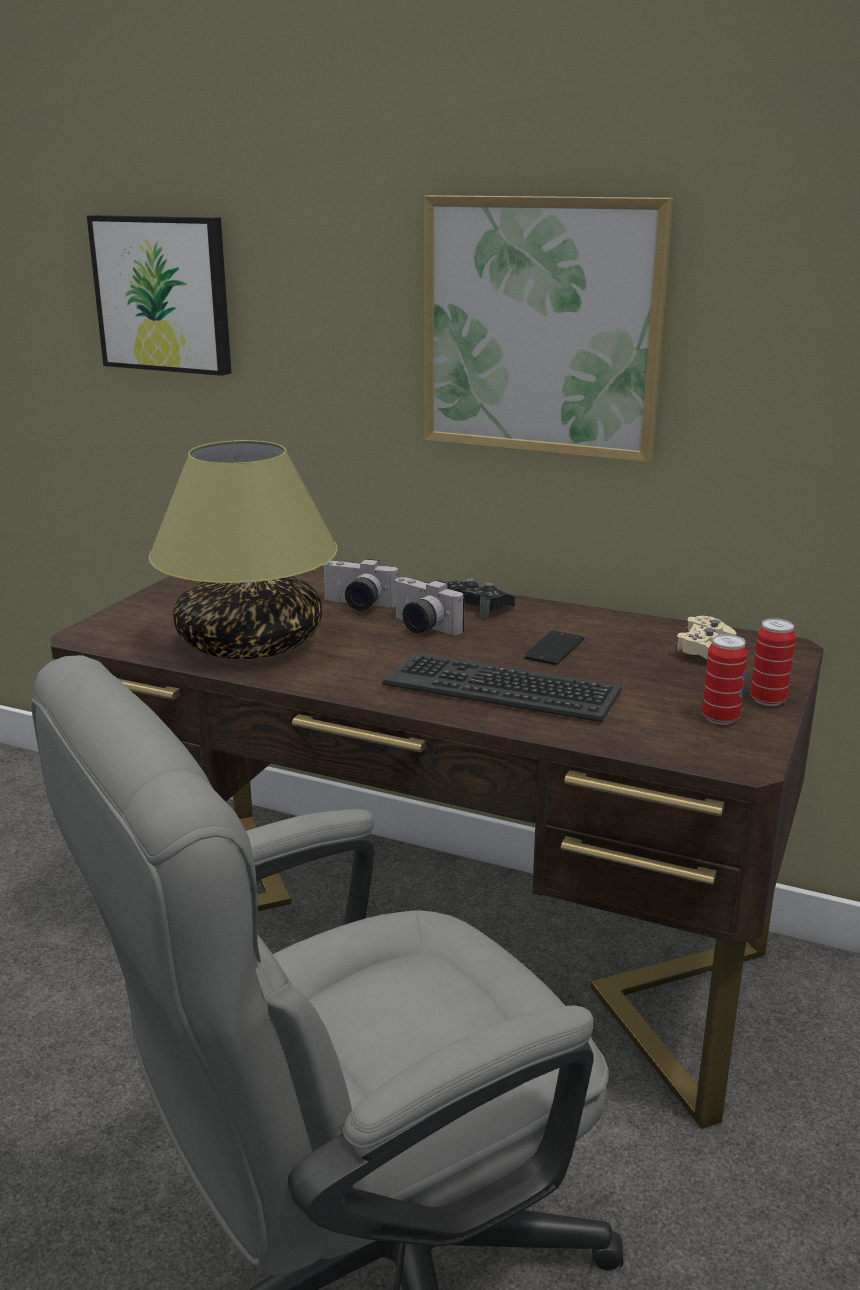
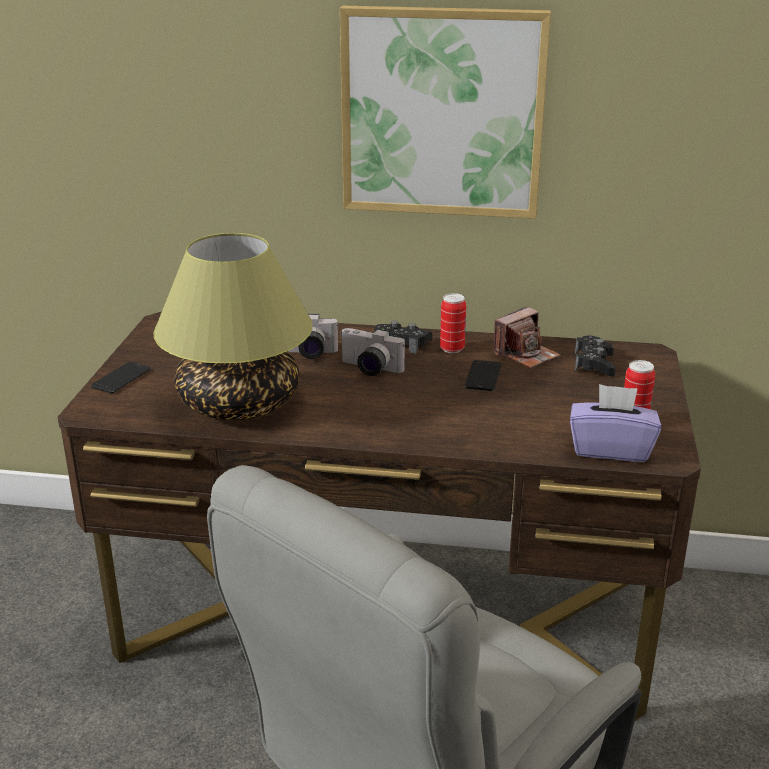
camera: 15 degrees left, 5 degrees up
picture [87,215,231,376] -> none
keyboard [382,653,622,722] -> none
beige game controller [674,616,737,659] -> black game controller [575,336,616,377]
can [750,618,796,706] -> can moved to [440,293,466,353]
none -> phone [91,362,151,393]
none -> camera [493,306,560,368]
none -> purple tissue box [570,384,661,462]

